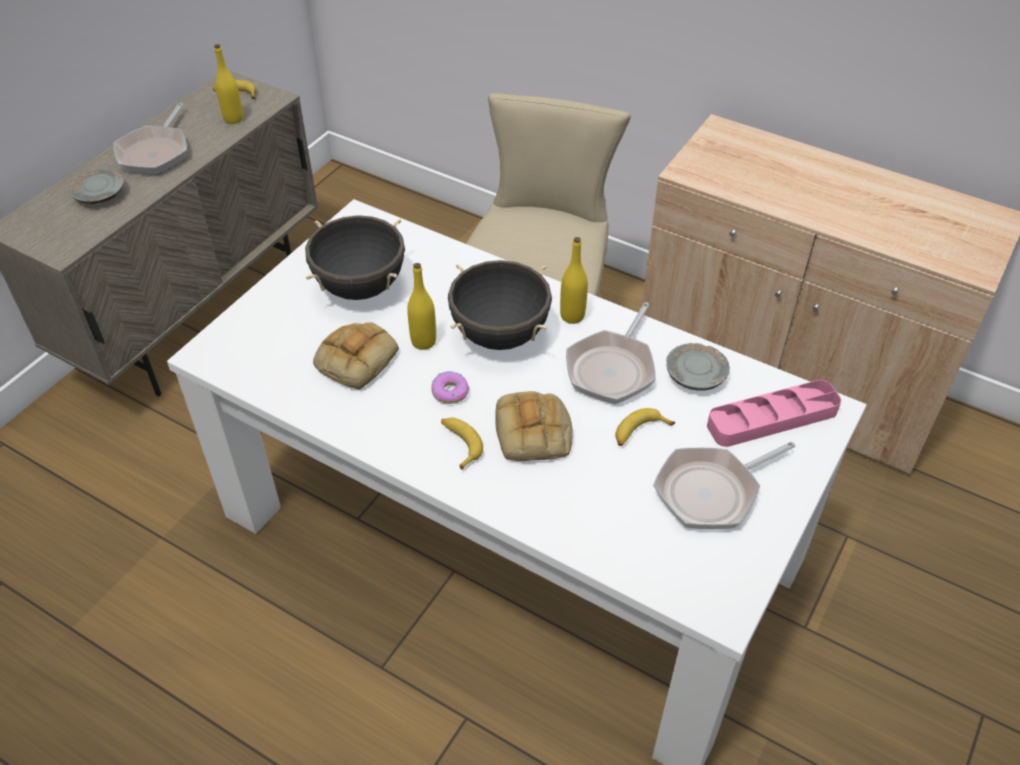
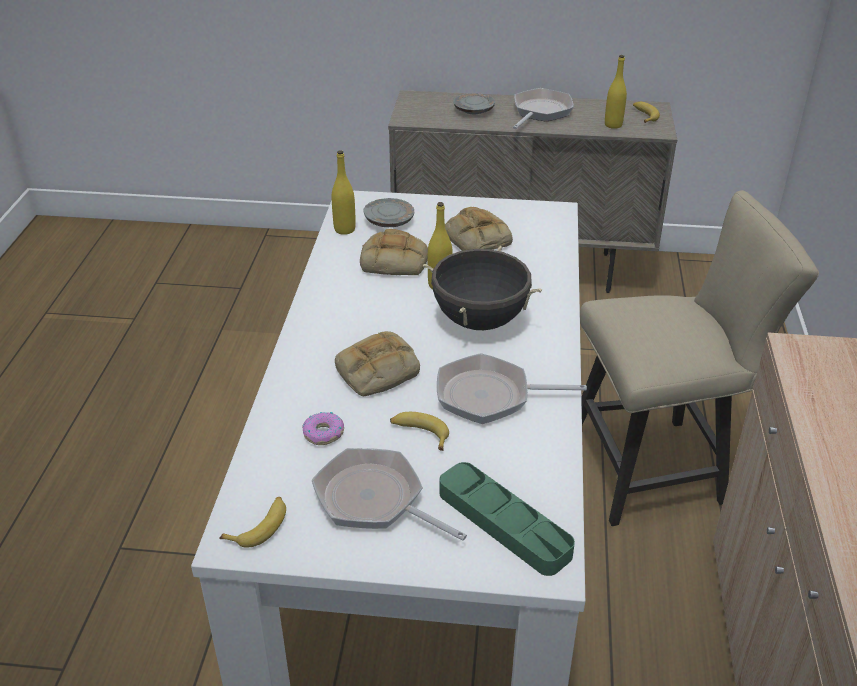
camera: 65 degrees right, 10 degrees down
frying pan [113,103,187,175] -> frying pan turned 135 degrees clockwise [513,88,573,129]
black cooking pot [305,215,405,300] -> bread [445,207,513,251]
donut [431,371,469,404] -> donut moved to [302,412,344,445]
banana [441,418,483,470] -> banana moved to [220,497,286,548]
yellow bottle [560,237,588,324] -> yellow bottle moved to [332,150,356,235]
grey plate [666,343,730,391] -> grey plate moved to [363,198,414,227]
pink tray [707,380,841,447] -> green tray [439,462,575,576]

